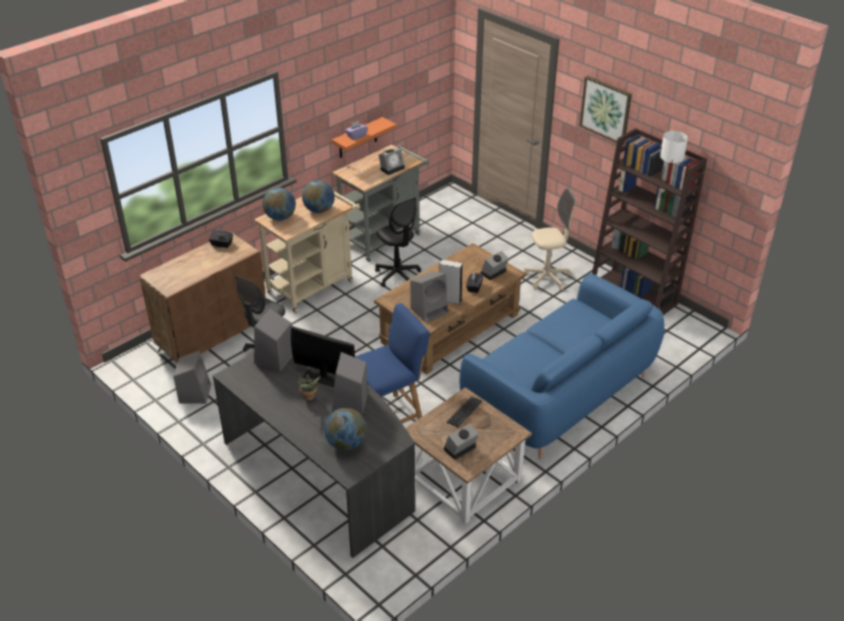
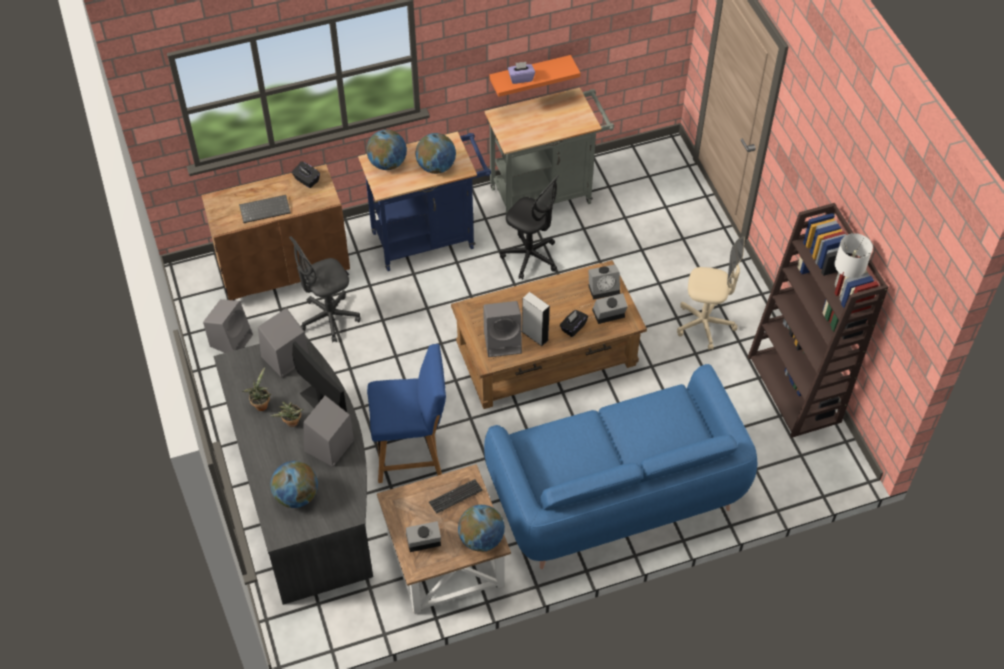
camera: 25 degrees right, 15 degrees up
beige cart [254,188,360,314] -> blue cart [358,132,491,271]
black office chair [375,198,421,287] -> black office chair turned 45 degrees counterclockwise [500,175,559,280]
alarm clock [379,148,405,175] -> alarm clock moved to [588,265,620,300]
picture [580,76,632,145] -> none
none -> keyboard [239,195,291,223]
none -> potted plant [242,367,271,411]
none -> globe [458,505,505,552]

